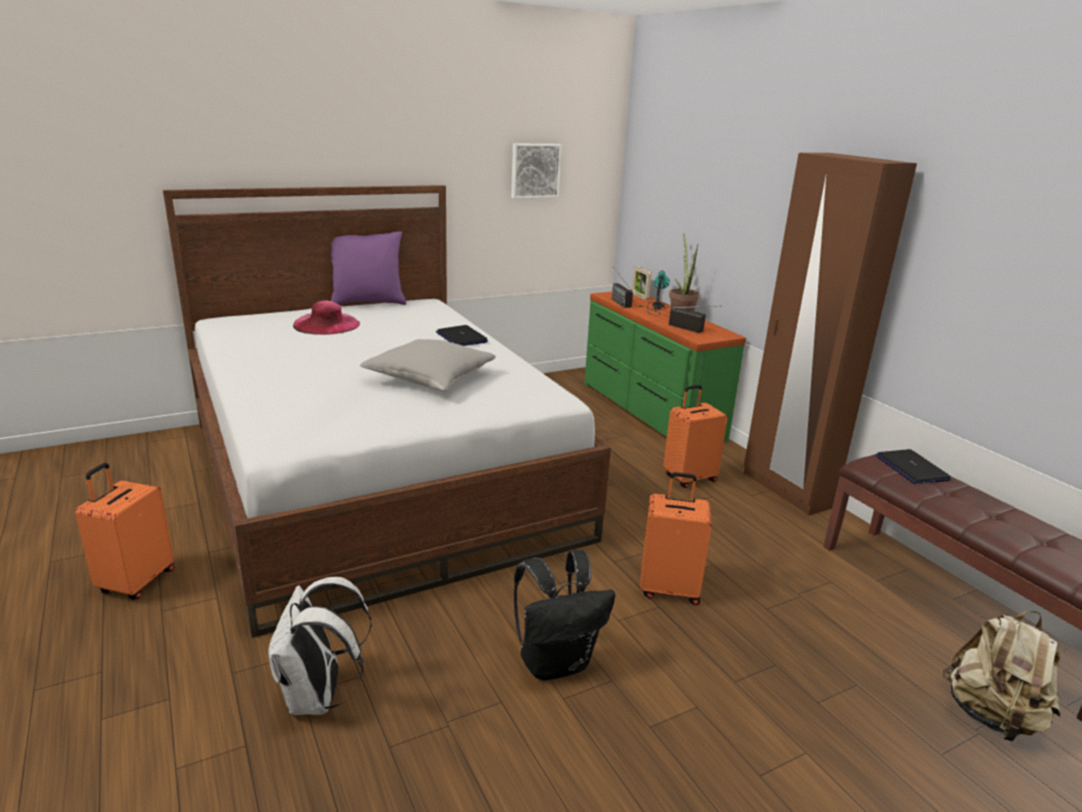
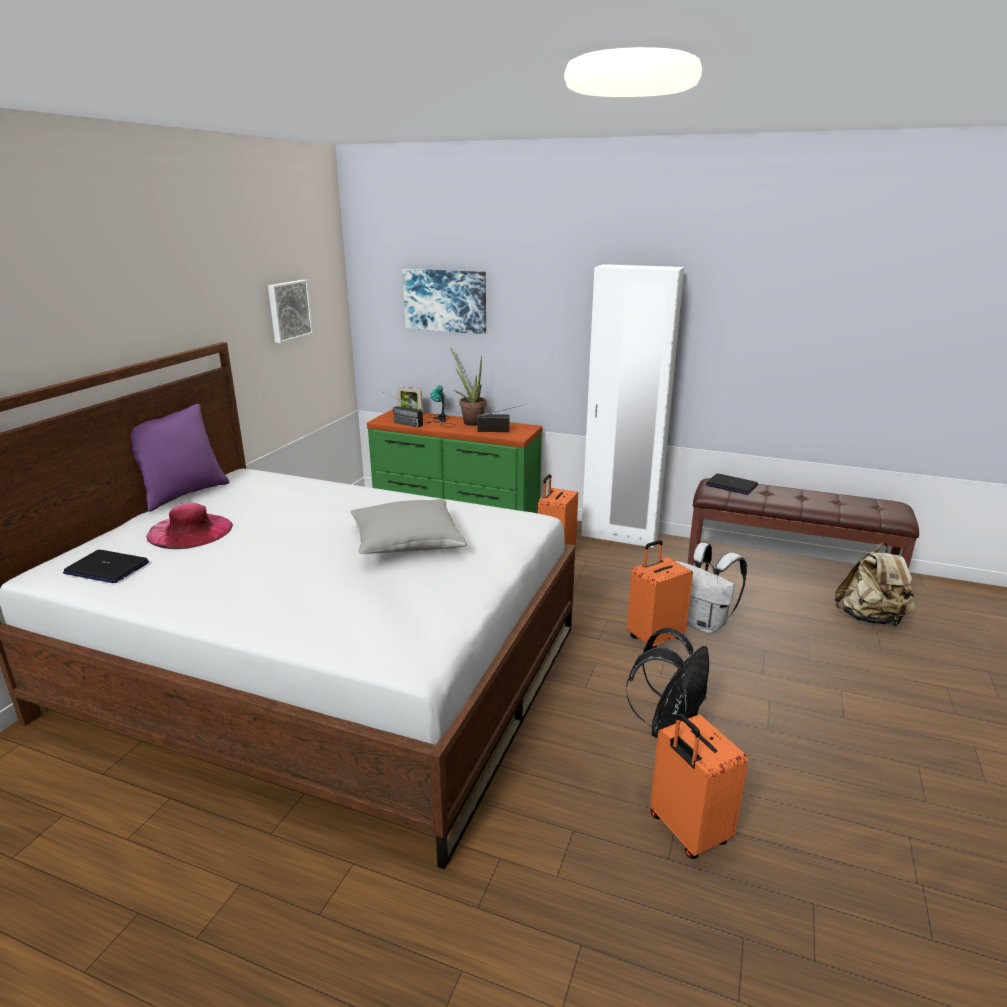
camera: 40 degrees left, 0 degrees up
orange suitcase [75,463,174,600] -> orange suitcase moved to [650,713,748,859]
white backpack [268,577,372,715] -> white backpack moved to [675,543,747,634]
laptop [436,325,488,346] -> laptop moved to [63,550,149,583]
brown wardrobe [744,153,917,516] -> white wardrobe [582,264,684,548]
none -> picture [402,269,486,334]

